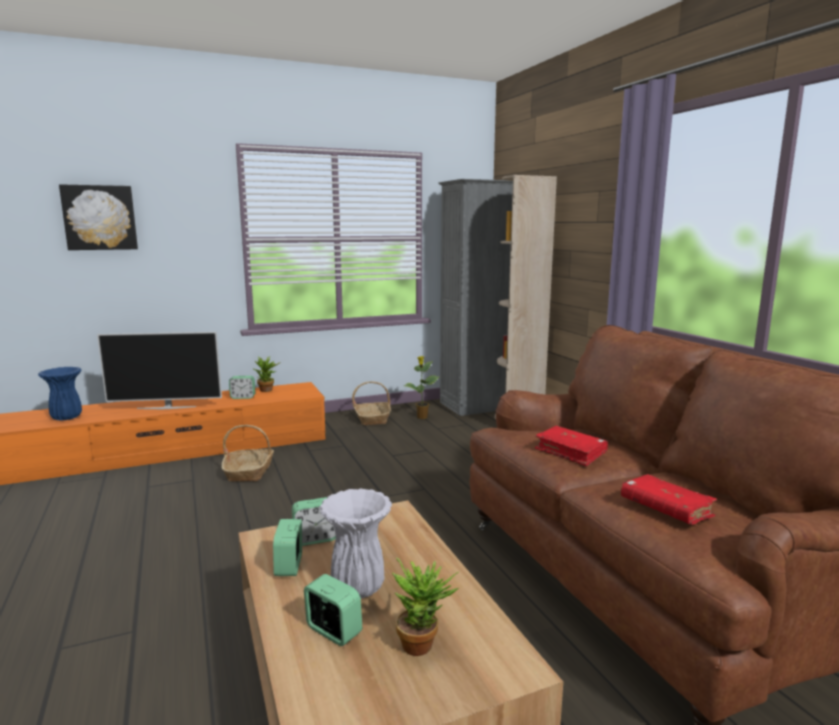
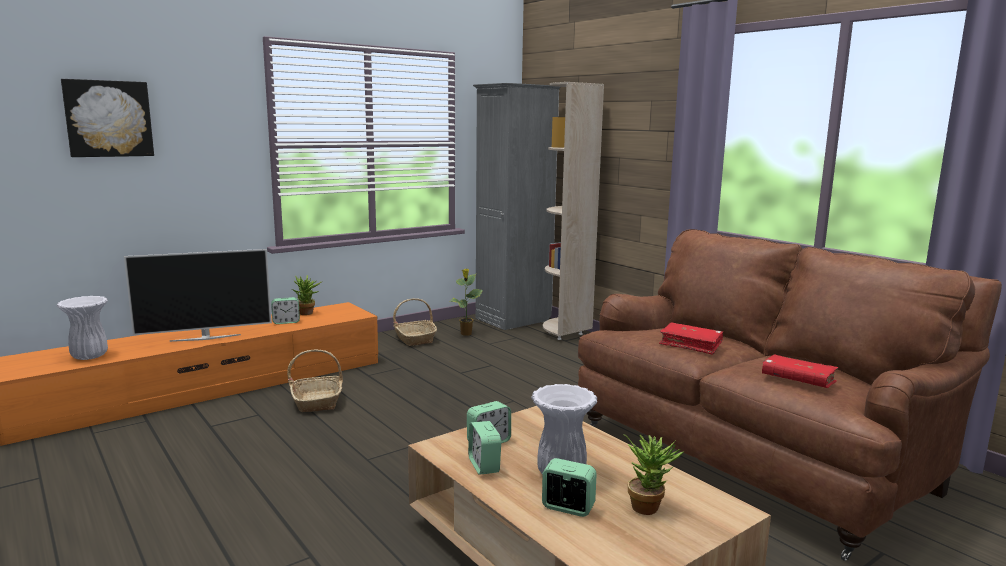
camera: 15 degrees left, 0 degrees up
blue vase [38,367,82,421] -> white vase [57,296,108,360]

